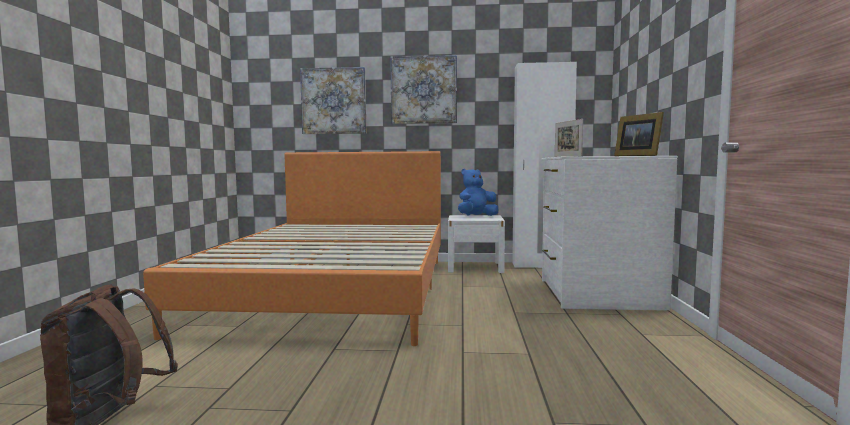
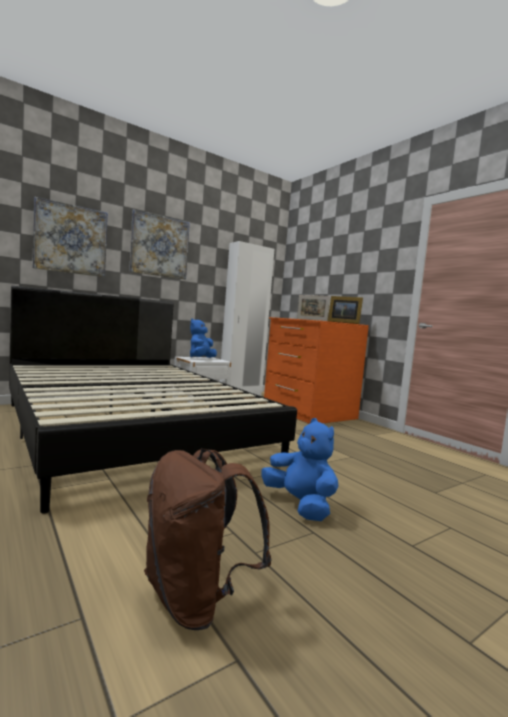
camera: 40 degrees left, 0 degrees up
orange bed [143,151,441,346] -> black bed [9,286,297,513]
white dresser [541,156,678,311] -> orange dresser [264,317,369,424]
none -> blue plush toy [261,418,338,521]

